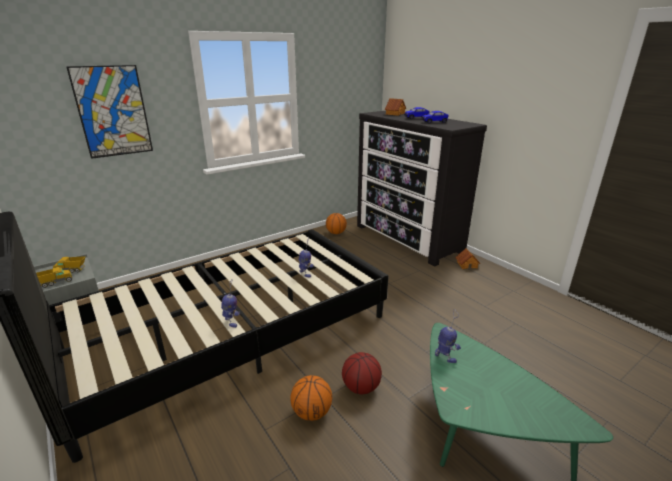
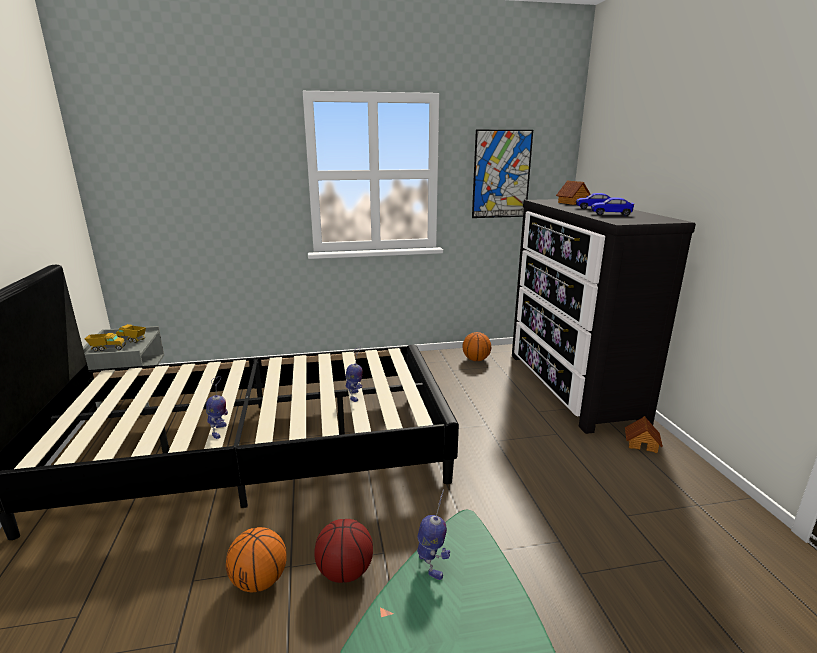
camera: 25 degrees right, 5 degrees down
picture [66,65,153,159] -> picture moved to [472,130,533,218]

